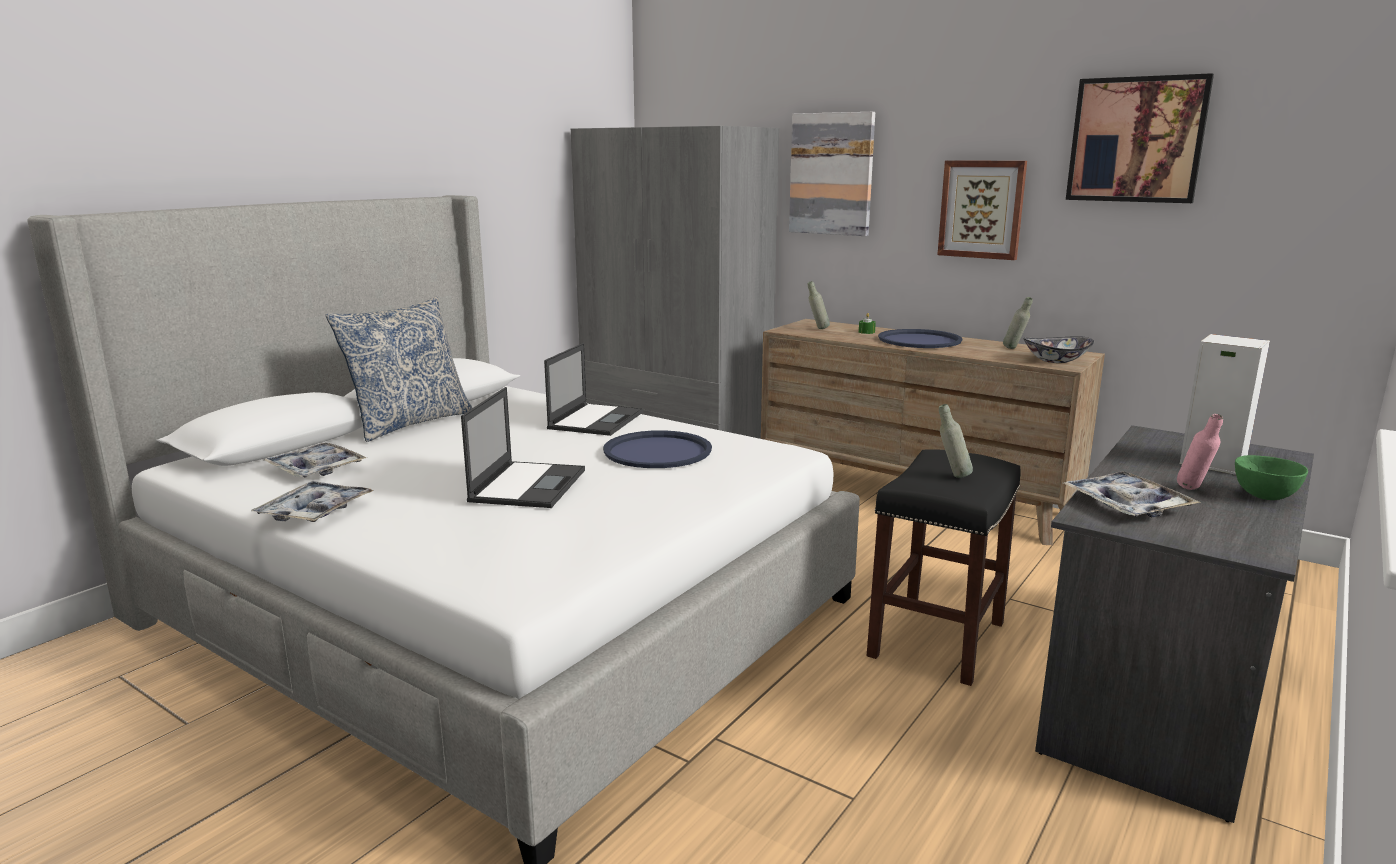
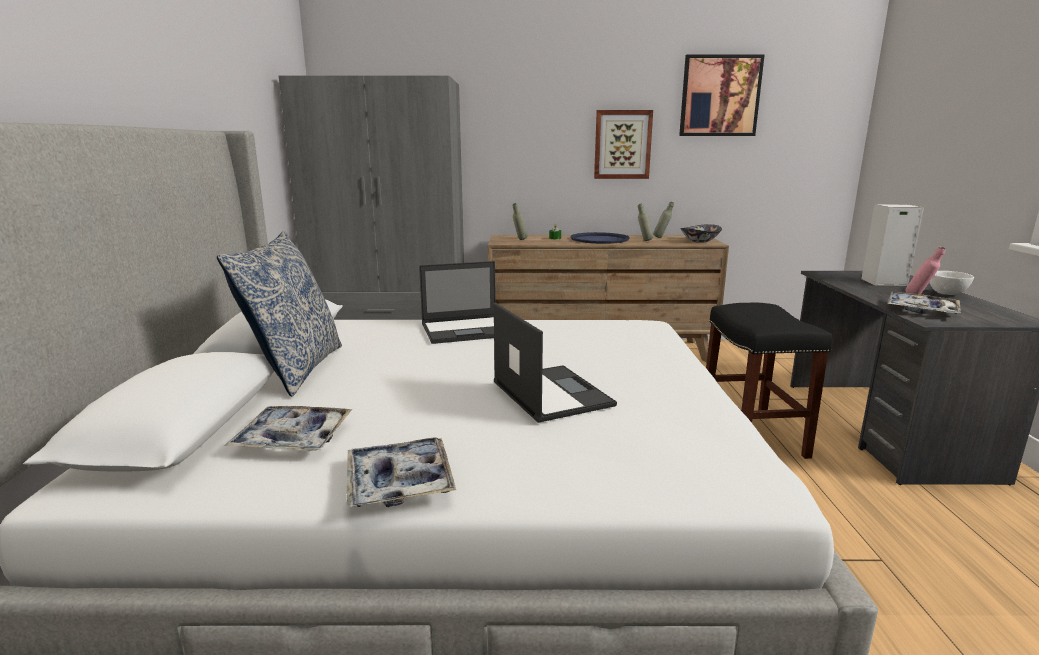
camera: 35 degrees left, 0 degrees up
laptop [544,343,643,436] -> laptop turned 90 degrees clockwise [419,261,496,344]
blue tray [603,430,712,468] -> none
picture [789,112,875,236] -> none
grey bottle [939,404,973,478] -> grey bottle moved to [638,203,653,241]
green bowl [1235,455,1308,500] -> white bowl [929,271,974,295]

